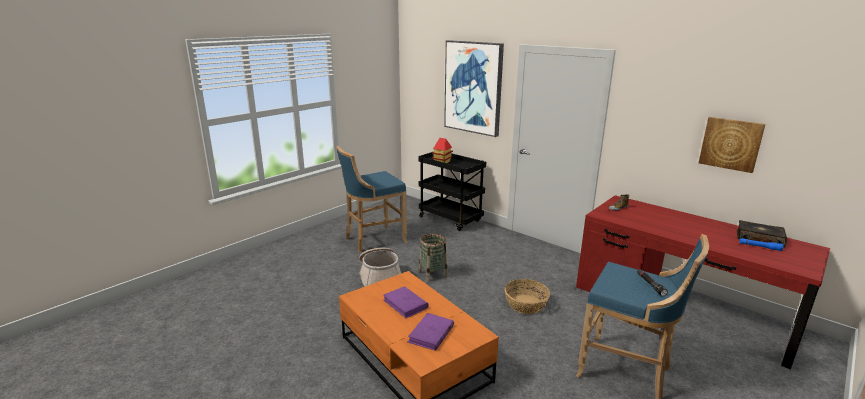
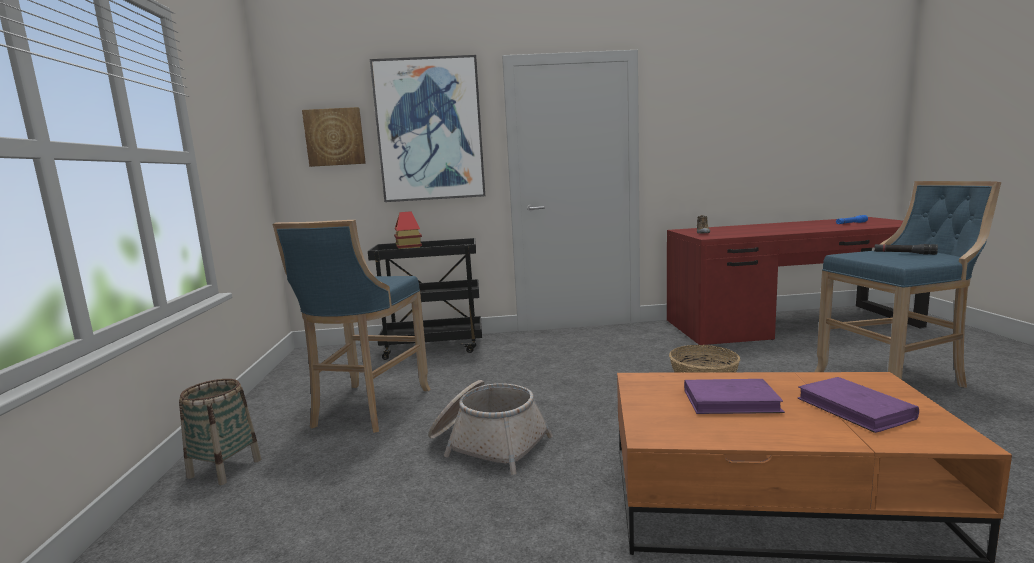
camera: 45 degrees left, 10 degrees down
basket [419,233,448,282] -> basket moved to [179,379,261,485]
picture [699,117,766,173] -> picture moved to [302,107,366,167]
book [736,220,787,248] -> none

